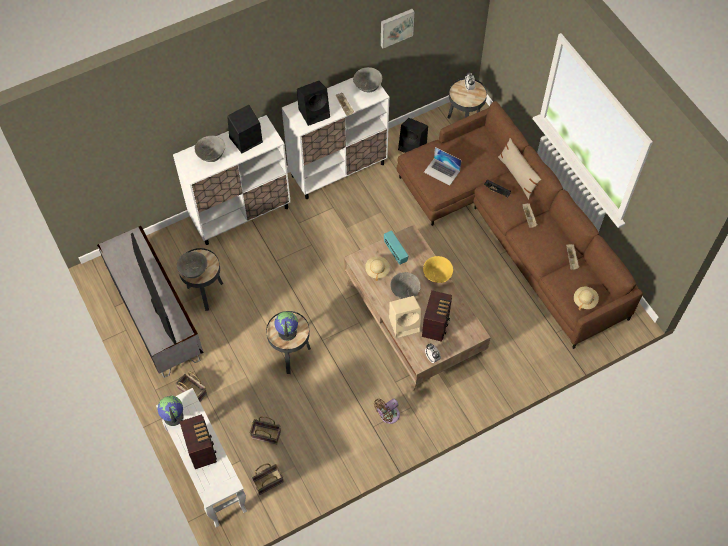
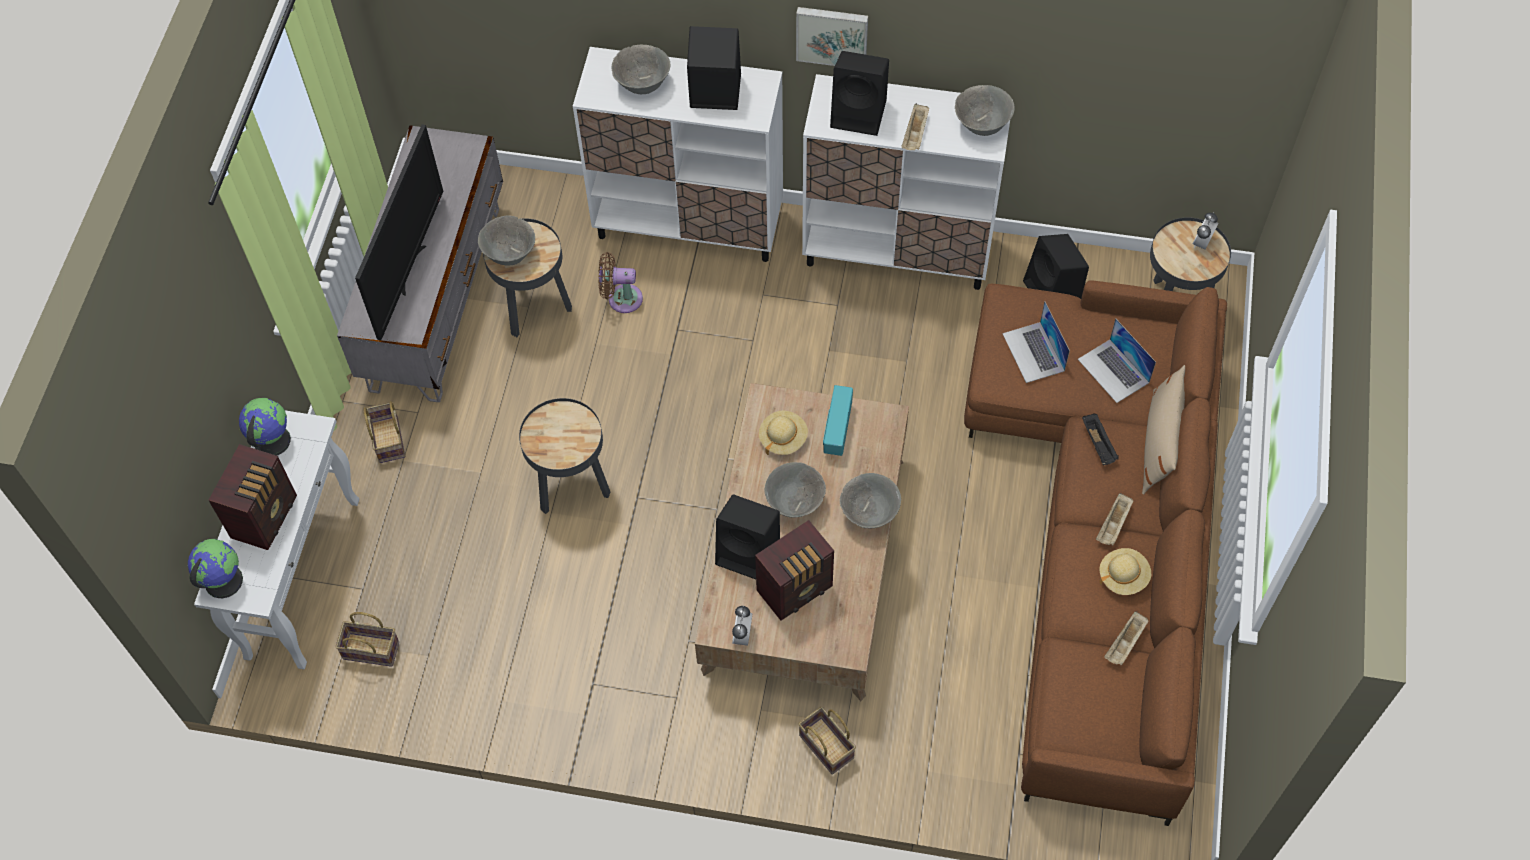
camera: 40 degrees right, 0 degrees up
basket [250,416,281,444] -> basket moved to [798,707,856,775]
globe [275,312,298,341] -> globe moved to [188,539,243,598]
brown fan [374,399,400,424] -> brown fan moved to [598,252,643,313]
picture [381,9,415,48] -> picture moved to [796,7,868,66]
beige speaker [389,296,421,338] -> black speaker [715,494,780,579]
yellow bowl [423,256,453,283] -> grey bowl [840,473,901,528]
beige hat [574,287,599,310] -> beige hat moved to [1099,548,1151,595]
none -> laptop [1078,319,1156,403]

